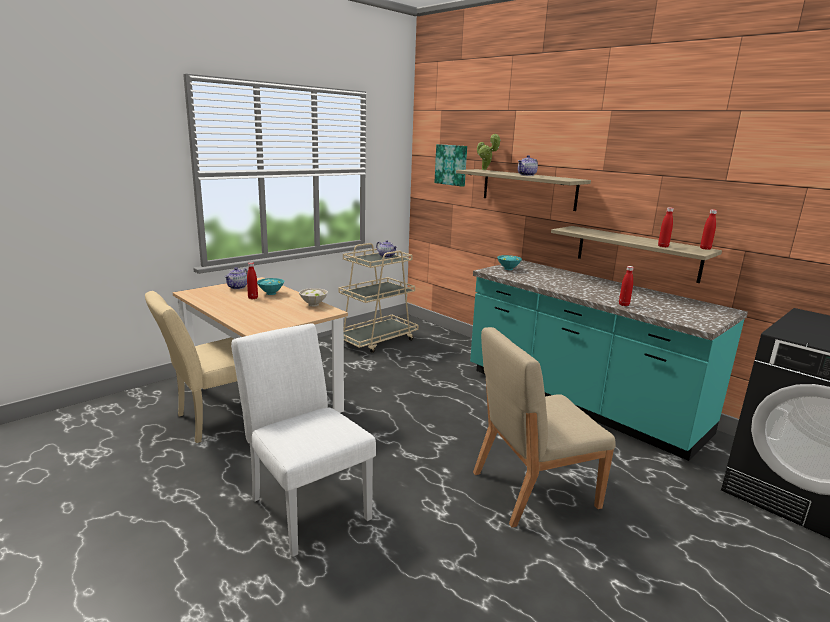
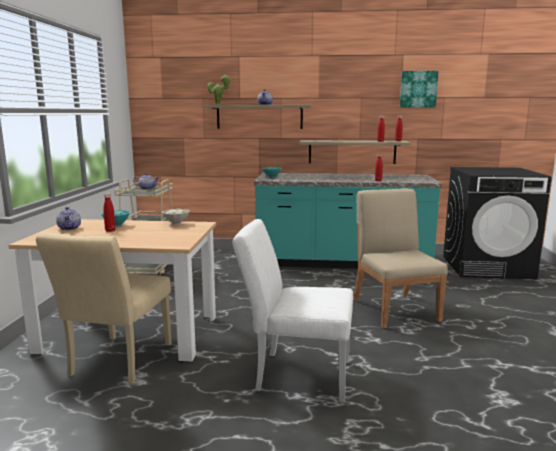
camera: 40 degrees left, 5 degrees down
picture [434,144,467,187] -> picture moved to [400,71,438,107]
beige chair [473,327,616,527] -> beige chair turned 135 degrees clockwise [353,189,448,328]

